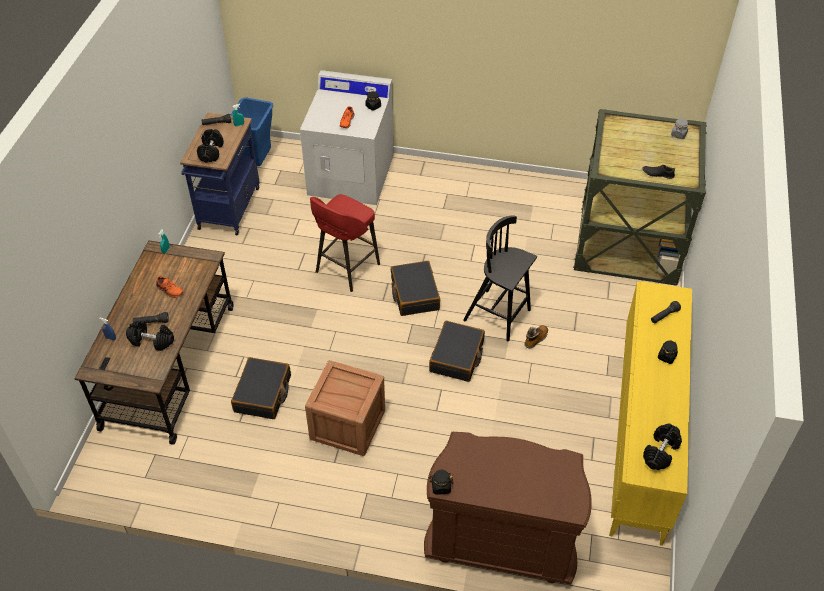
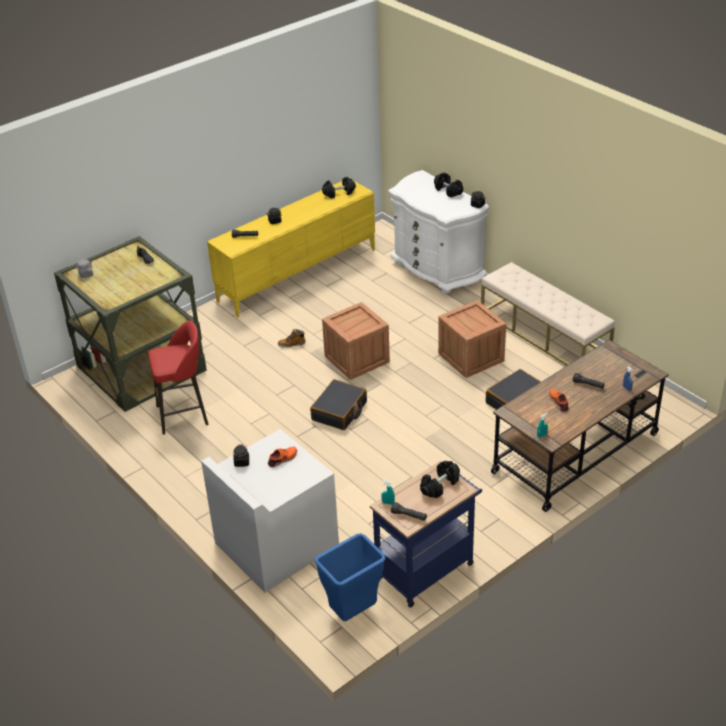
camera: 140 degrees left, 10 degrees down
black dumbbell [126,321,174,351] -> black dumbbell moved to [434,172,463,198]
red stool [310,194,380,292] -> red stool moved to [148,321,209,435]
brown dresser [424,432,592,585] -> white dresser [388,170,489,294]
black suitcase [429,321,485,382] -> crate [322,302,390,380]
black stool [463,215,537,341] -> none
none -> beige bench [481,262,615,366]

